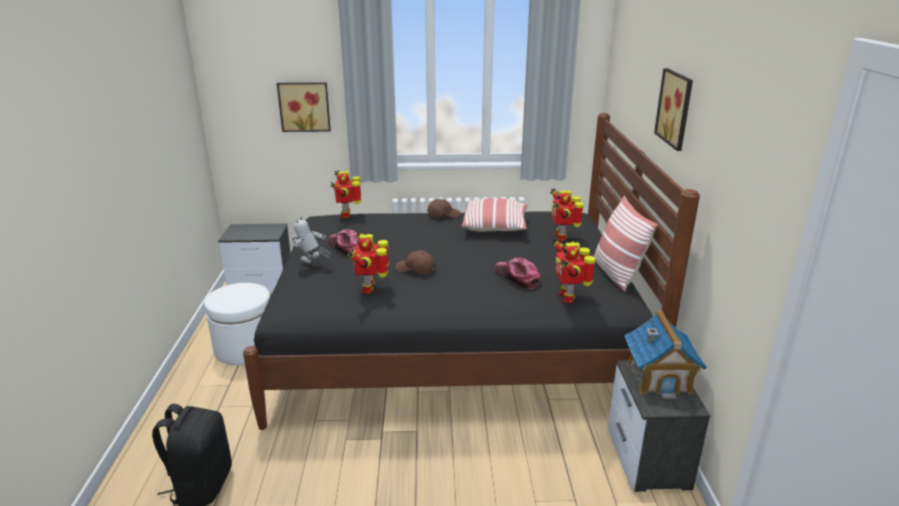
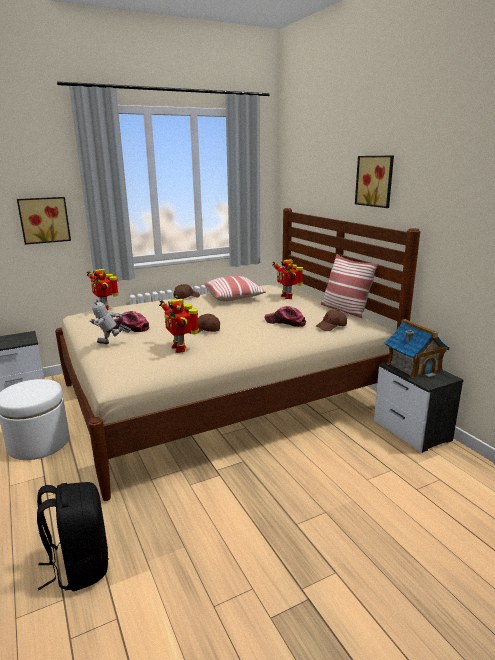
camera: 25 degrees left, 5 degrees down
black bed [243,113,700,430] -> beige bed [55,208,420,501]
toy robot [552,238,595,303] -> brown cap [315,310,347,331]

